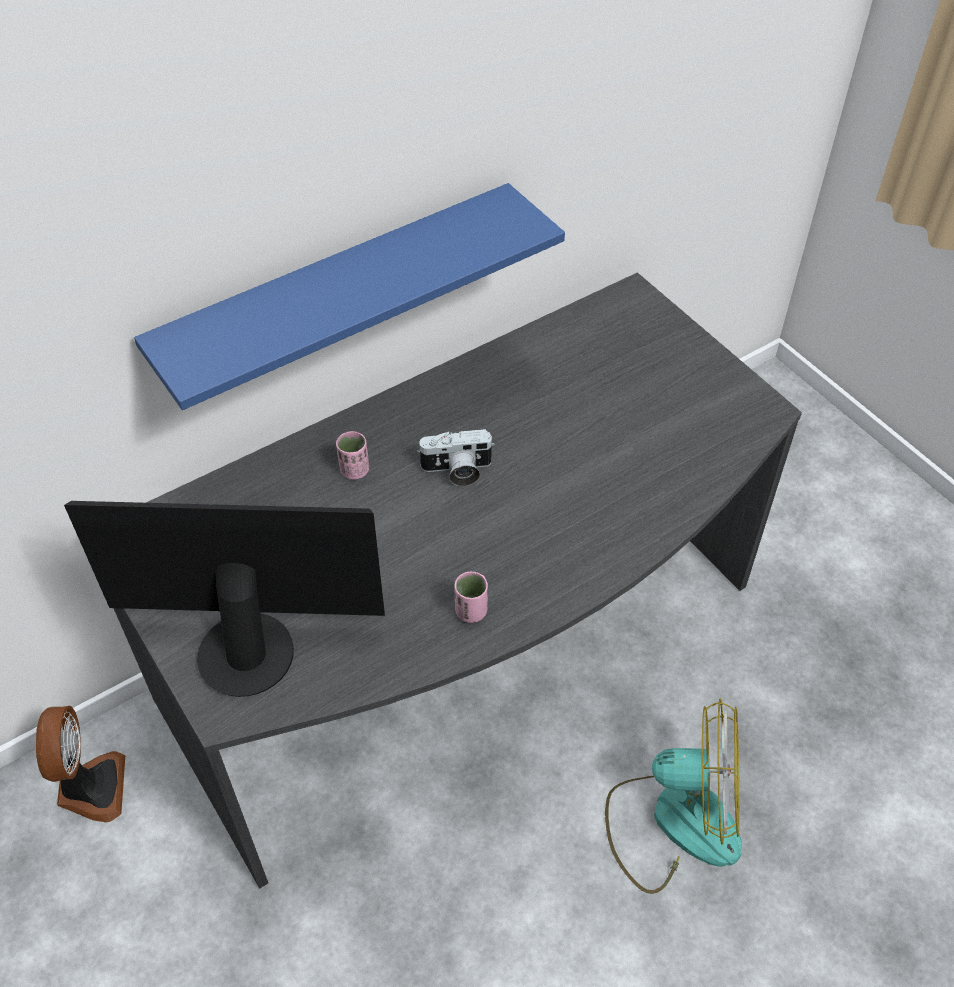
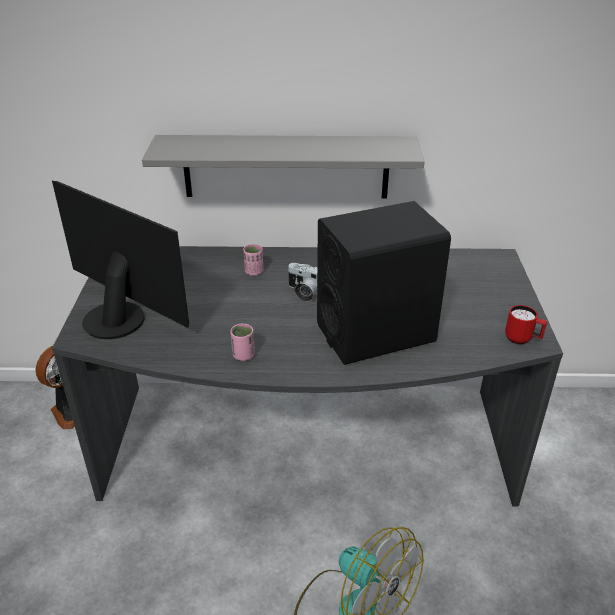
camera: 35 degrees right, 15 degrees down
blue shelf [134,183,565,410] -> grey shelf [142,135,424,198]
none -> black speaker [317,201,451,365]
none -> red mug [505,305,547,344]

